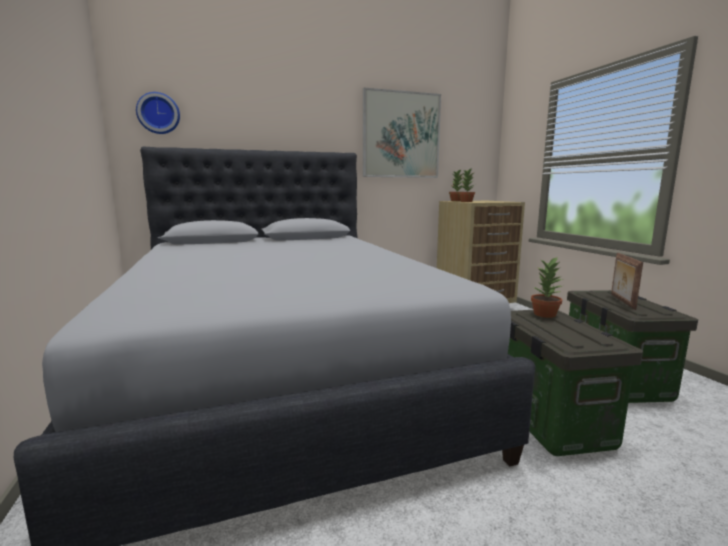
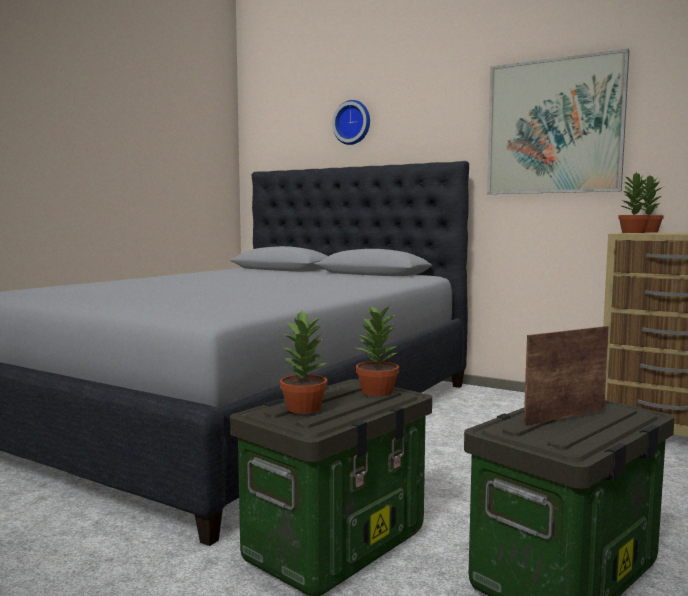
camera: 50 degrees right, 5 degrees down
wall clock [136,92,180,134] -> wall clock moved to [332,100,370,145]
none -> potted plant [280,310,327,413]

